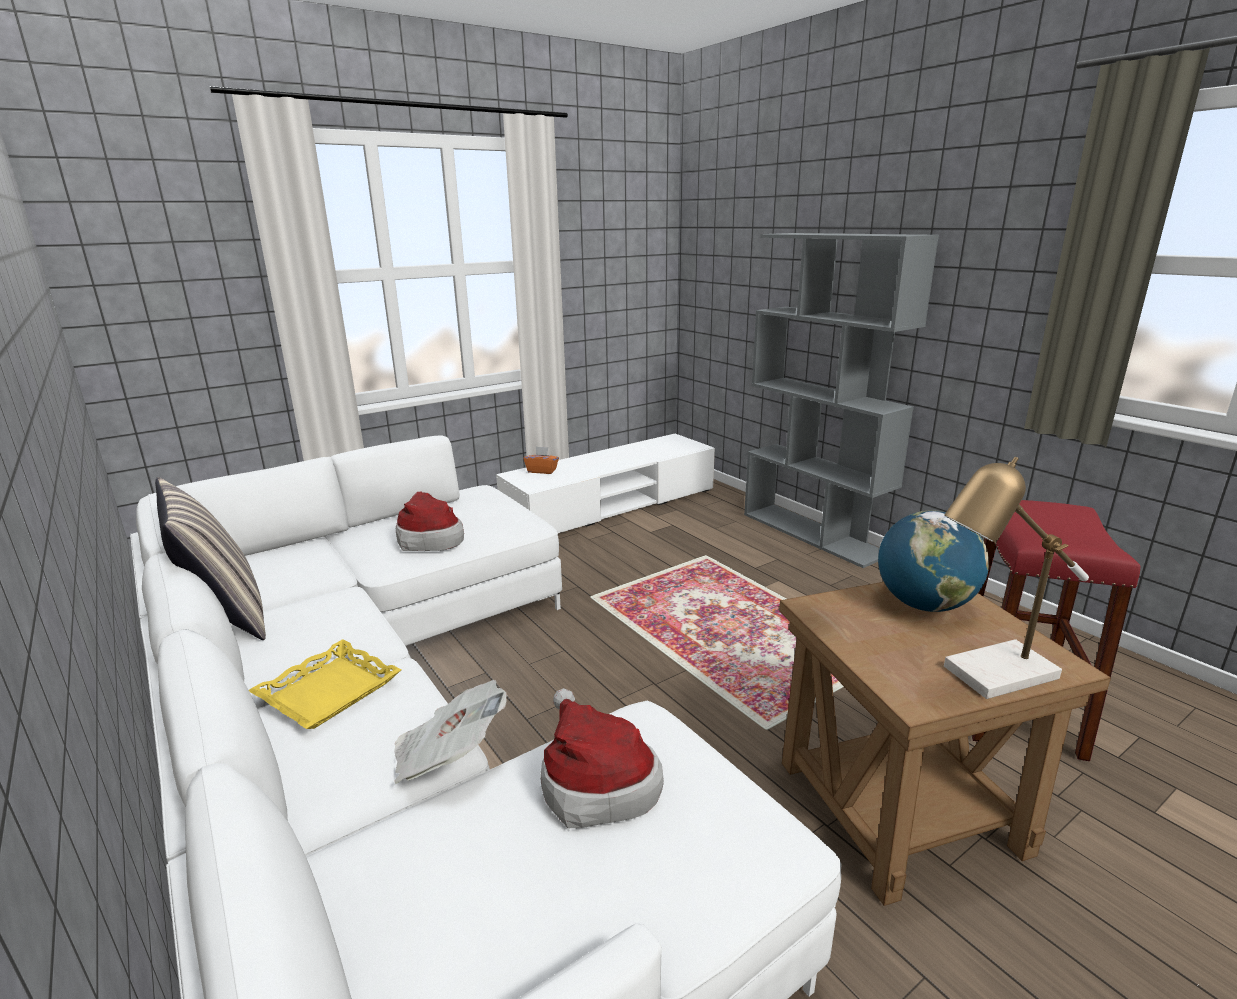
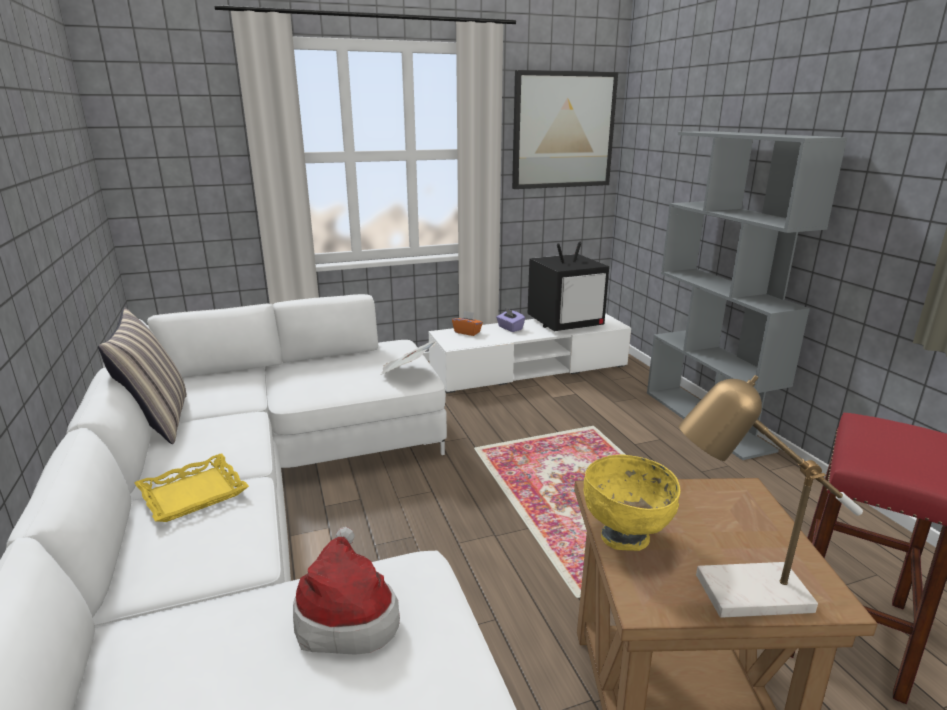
camera: 15 degrees right, 0 degrees up
newspaper [394,680,507,784] -> newspaper moved to [381,341,436,375]
hat [396,492,464,551] -> none
globe [878,511,989,612] -> none
none -> purple tissue box [496,308,525,332]
none -> picture [512,70,618,189]
none -> television [528,241,609,331]
none -> yellow bowl [584,455,681,551]

